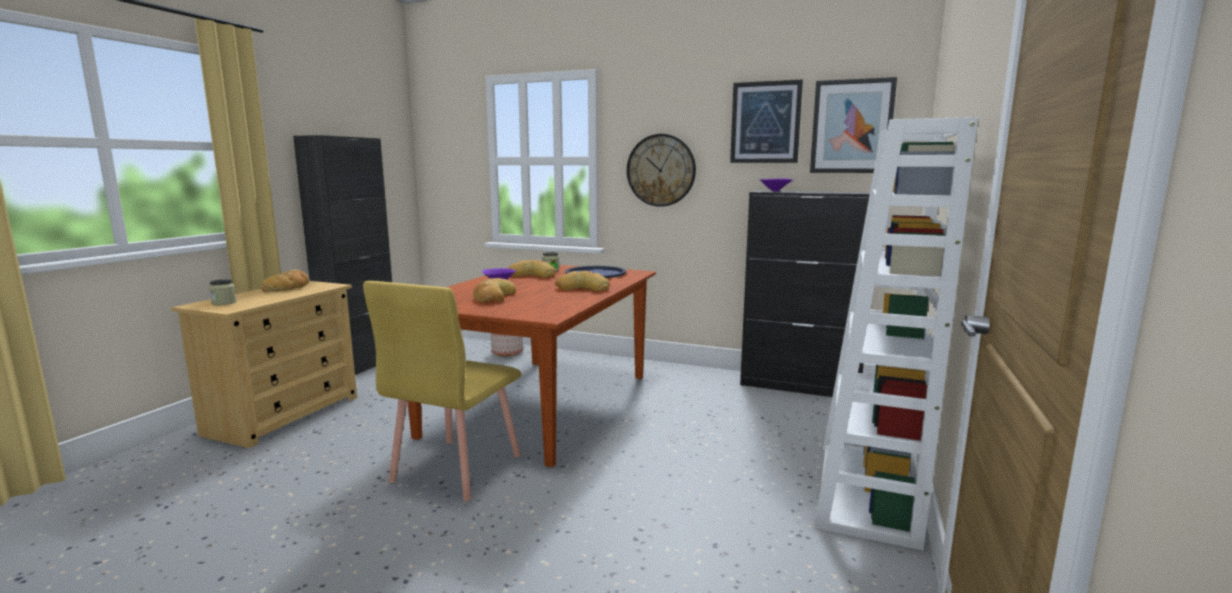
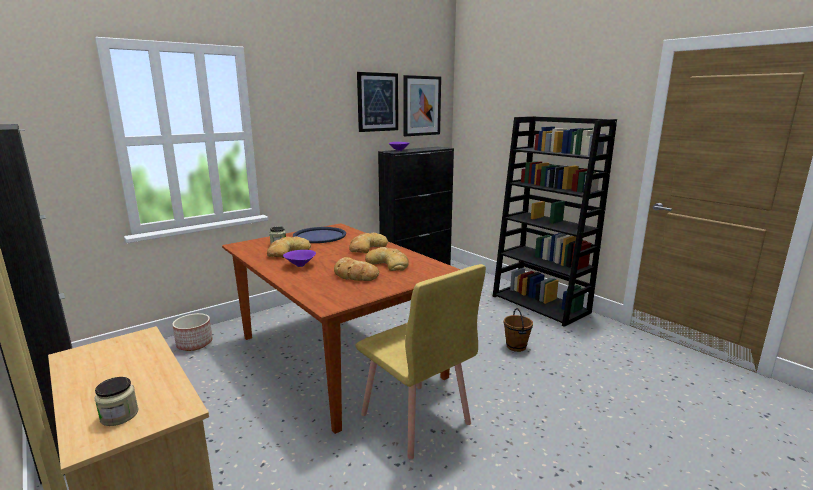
camera: 60 degrees left, 5 degrees up
bread [260,270,309,292] -> bread moved to [365,247,409,271]
wall clock [627,134,696,207] -> none
white bookcase [814,117,978,551] -> black bookcase [493,116,617,327]
none -> brown bucket [504,308,533,352]

